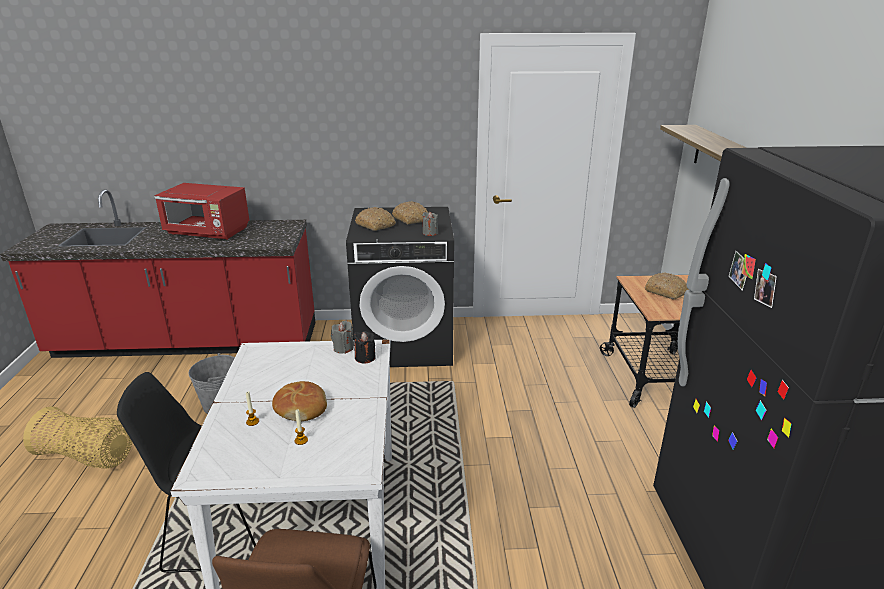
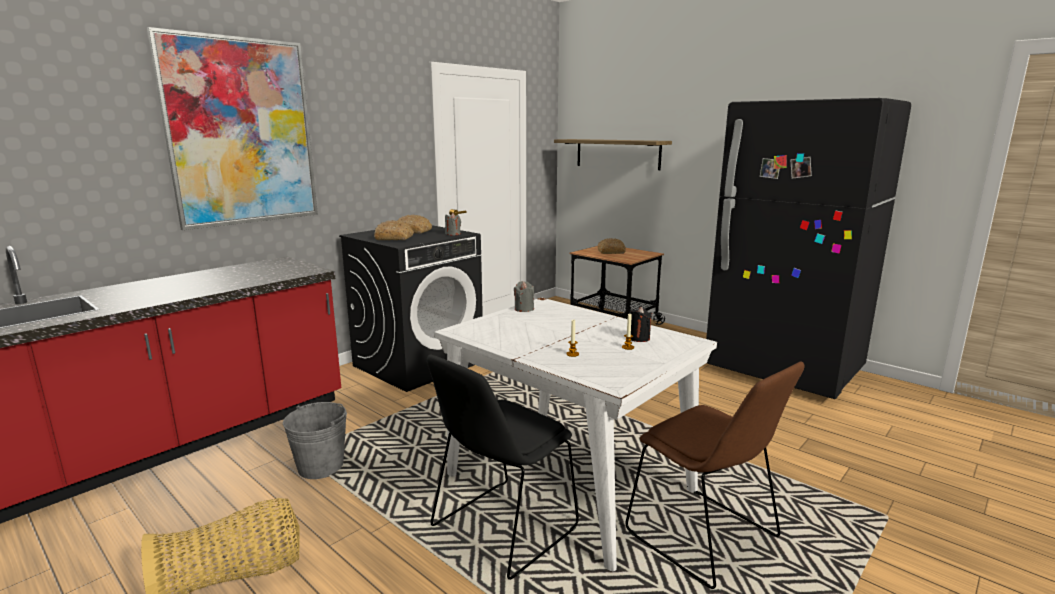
camera: 45 degrees left, 10 degrees down
red microwave [154,183,250,240] -> none
bread [272,381,327,421] -> none
black candle [354,331,376,363] -> black candle moved to [628,307,652,342]
none -> picture [147,27,318,230]

